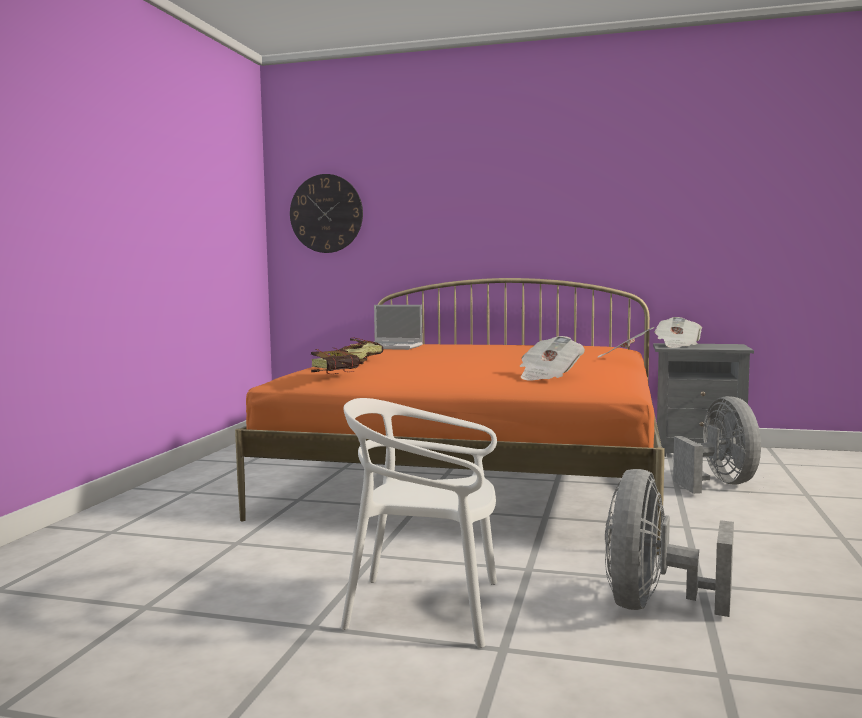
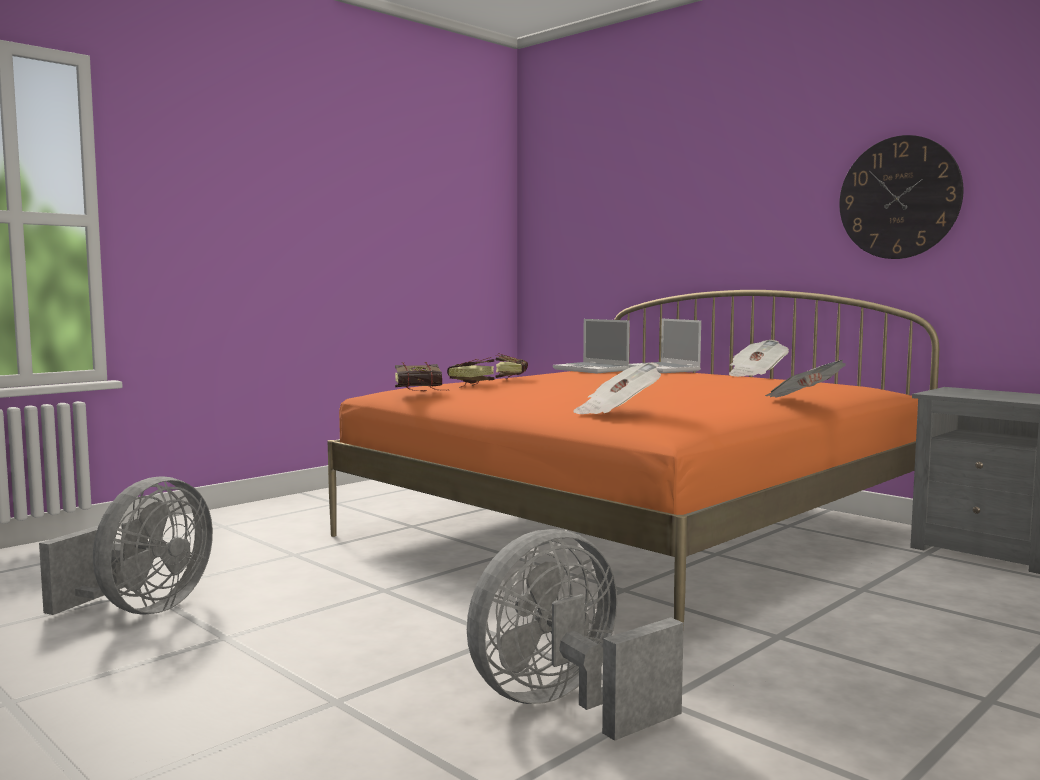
camera: 30 degrees right, 0 degrees up
wall clock [290,174,363,253] -> wall clock moved to [839,135,964,259]
white chair [341,398,497,648] -> none
newspaper [654,317,702,348] -> newspaper moved to [729,340,789,377]
grey fan [673,396,761,494] -> grey fan moved to [39,476,213,615]
none -> laptop [629,319,701,373]

